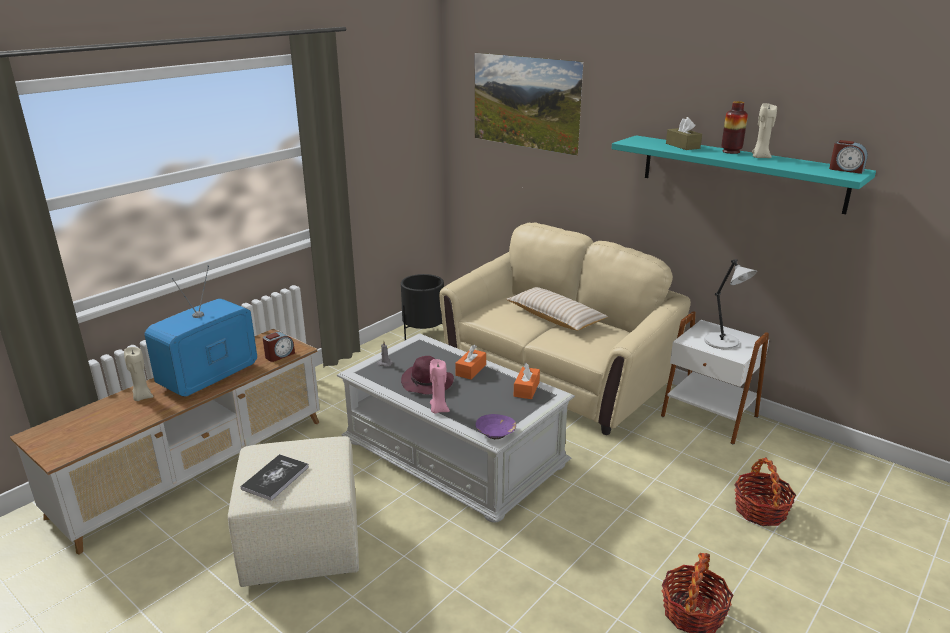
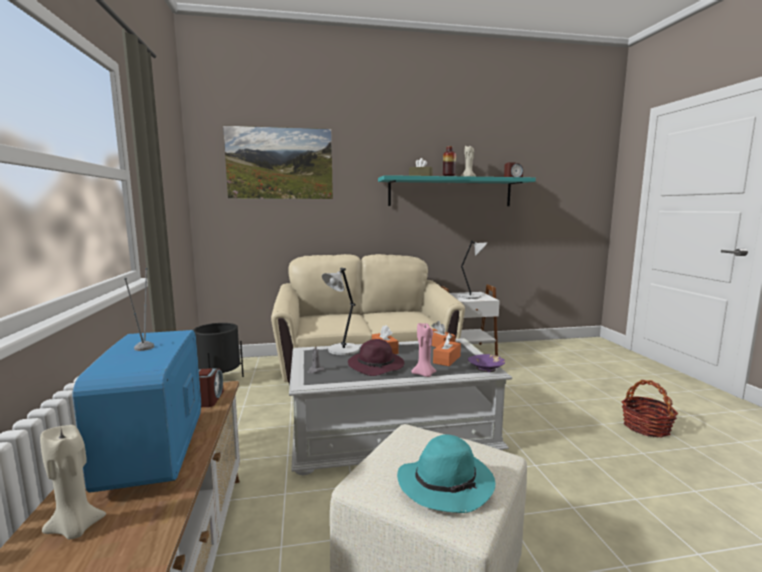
camera: 50 degrees left, 15 degrees down
book [241,454,309,501] -> turquoise hat [397,434,495,513]
beige pillow [506,287,608,331] -> none
basket [734,457,796,526] -> none
none -> grey table lamp [322,268,360,355]
none -> orange tissue box [433,333,461,366]

